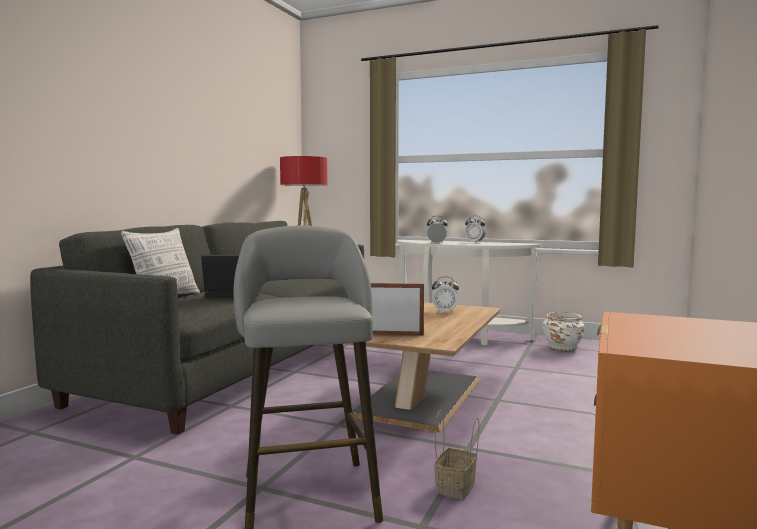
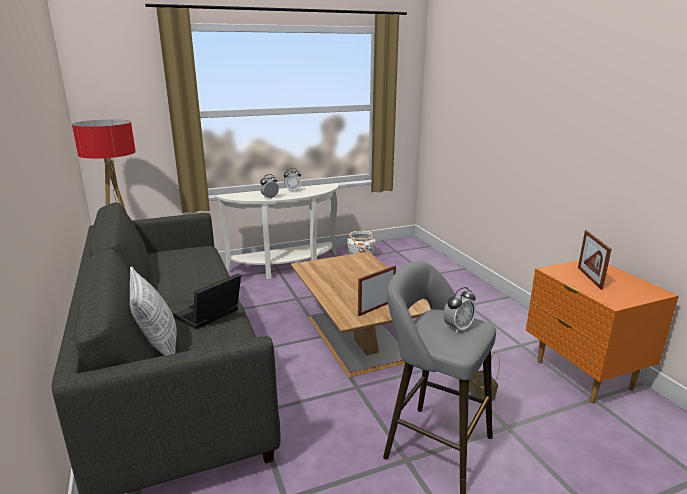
camera: 45 degrees left, 15 degrees up
alarm clock [432,276,459,313] -> alarm clock moved to [443,287,476,333]
none -> picture frame [578,230,612,290]

